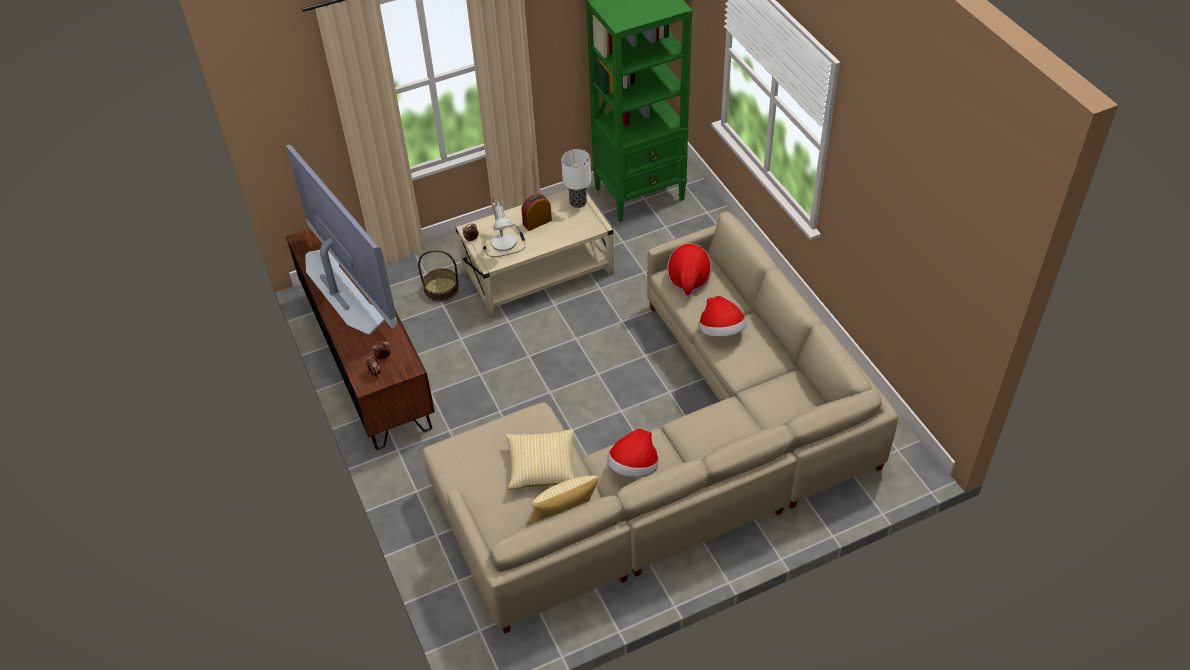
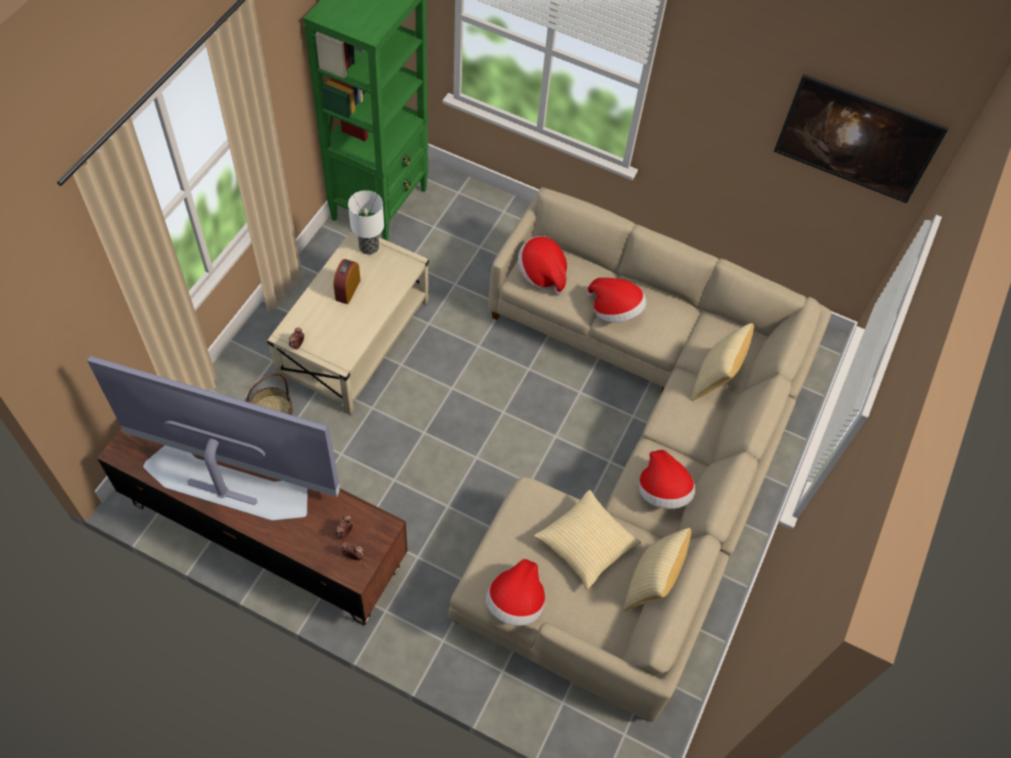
camera: 45 degrees left, 10 degrees up
table lamp [483,199,526,257] -> none
none -> hat [486,559,545,626]
none -> pillow [691,323,754,401]
none -> picture [774,74,949,203]

